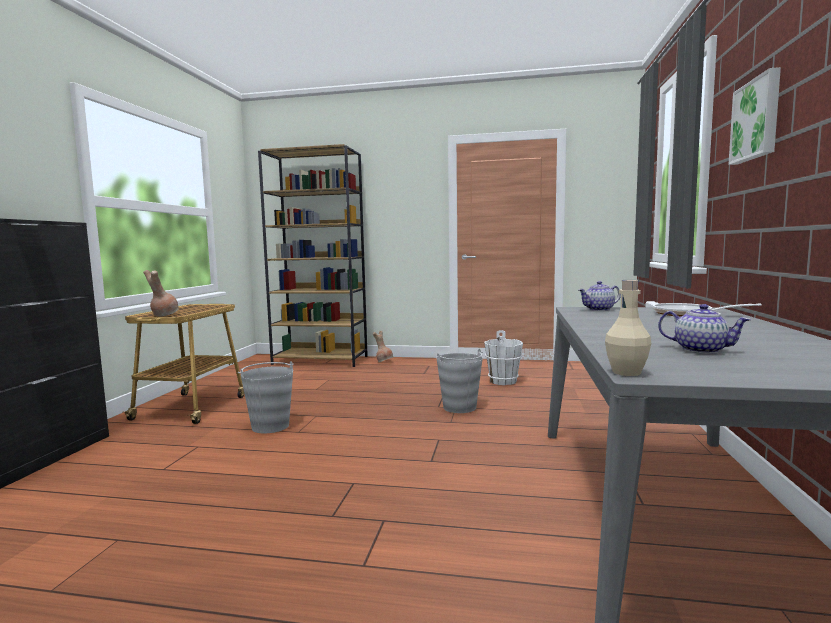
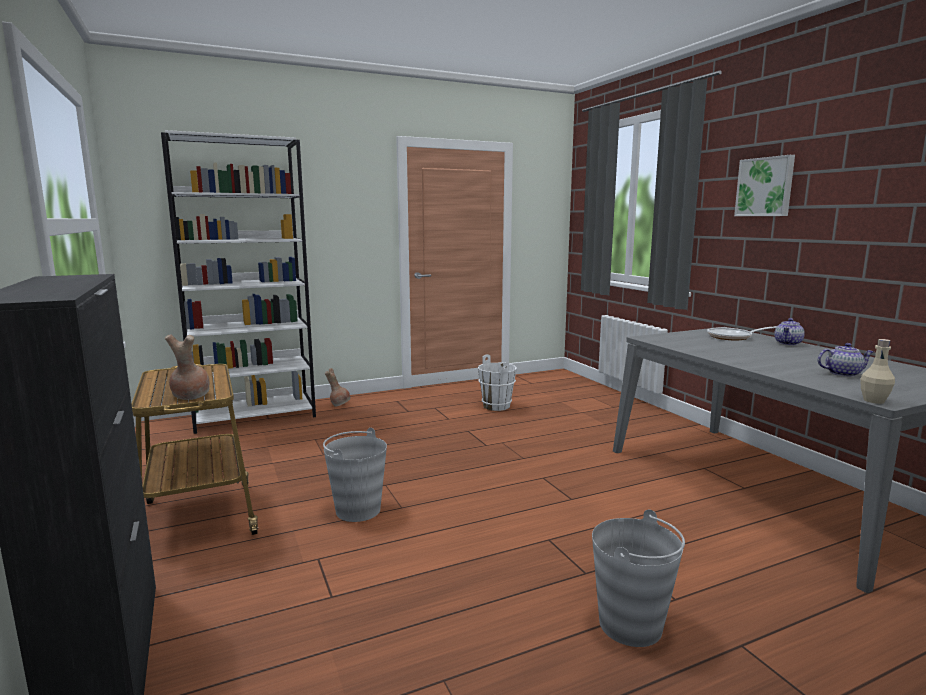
camera: 35 degrees left, 5 degrees up
brown bookcase [258,144,368,367] -> white bookcase [161,130,316,434]
grey bucket [436,349,483,413] -> grey bucket moved to [592,509,685,647]
teapot [579,281,621,311] -> teapot moved to [774,318,805,345]

